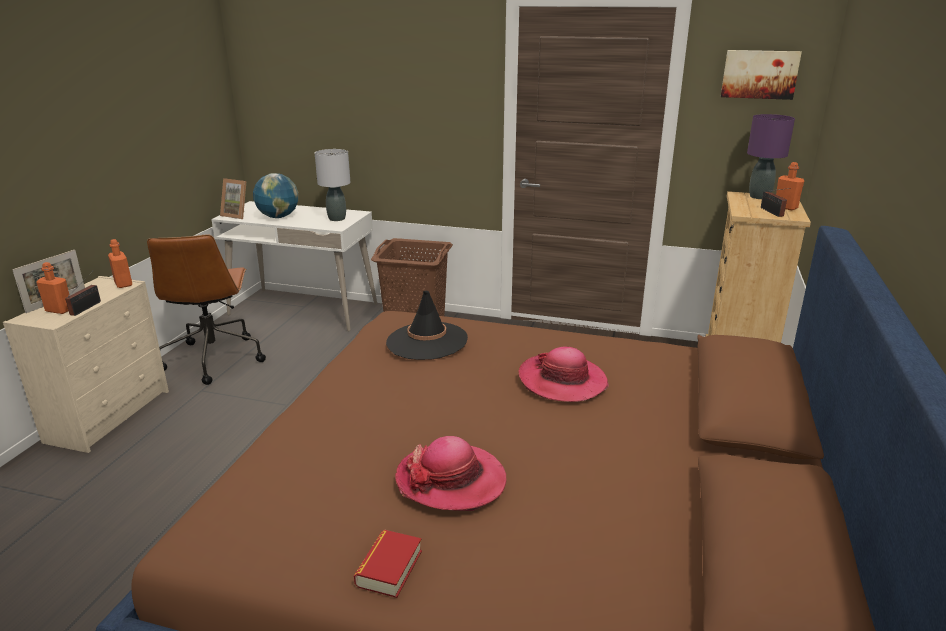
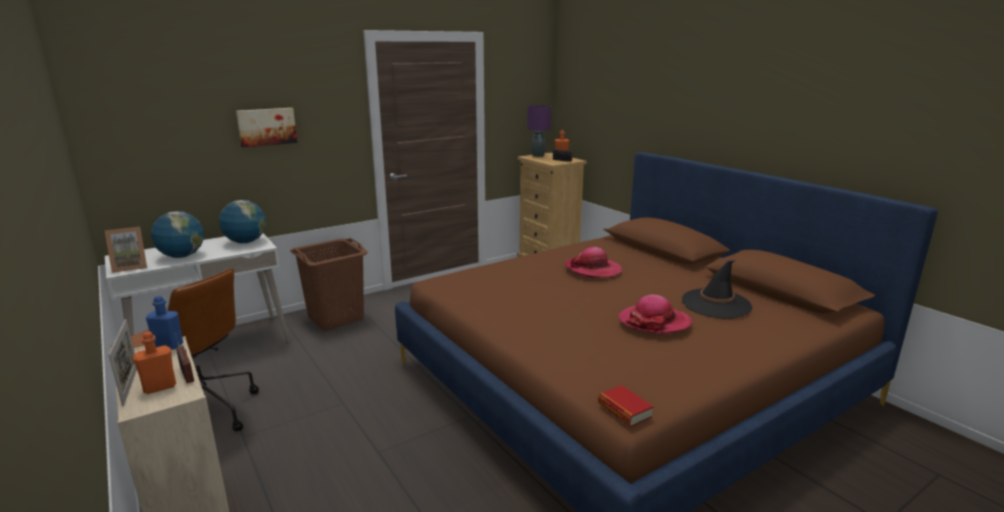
camera: 50 degrees left, 5 degrees down
orange bottle [108,239,132,288] -> blue bottle [146,296,183,350]
grey table lamp [315,149,350,221] -> globe [219,200,266,243]
book [354,530,422,598] -> book moved to [598,385,654,427]
black hat [386,291,468,360] -> black hat moved to [682,260,752,319]
picture [721,50,802,100] -> picture moved to [236,108,297,148]

